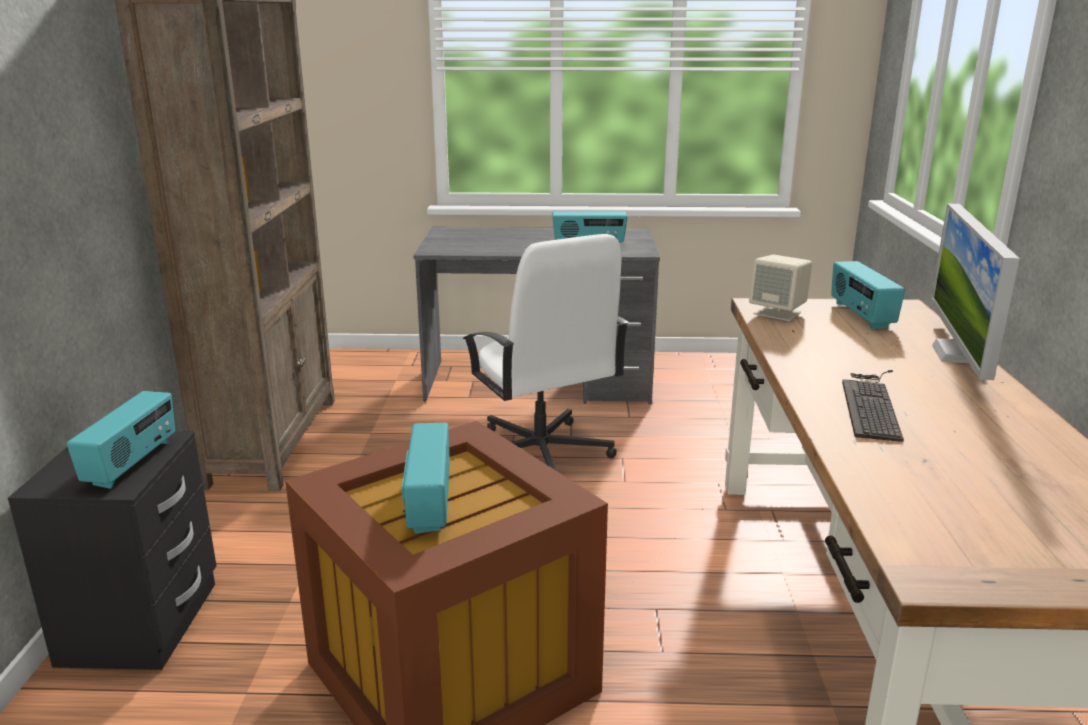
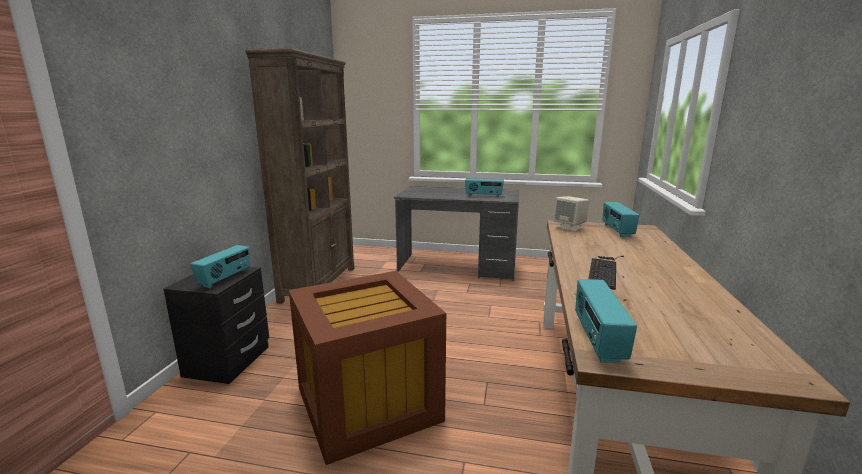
camera: 10 degrees right, 5 degrees down
radio [402,423,450,533] -> radio moved to [575,279,637,363]
white office chair [462,234,629,470] -> none
monitor [930,204,1020,380] -> none

